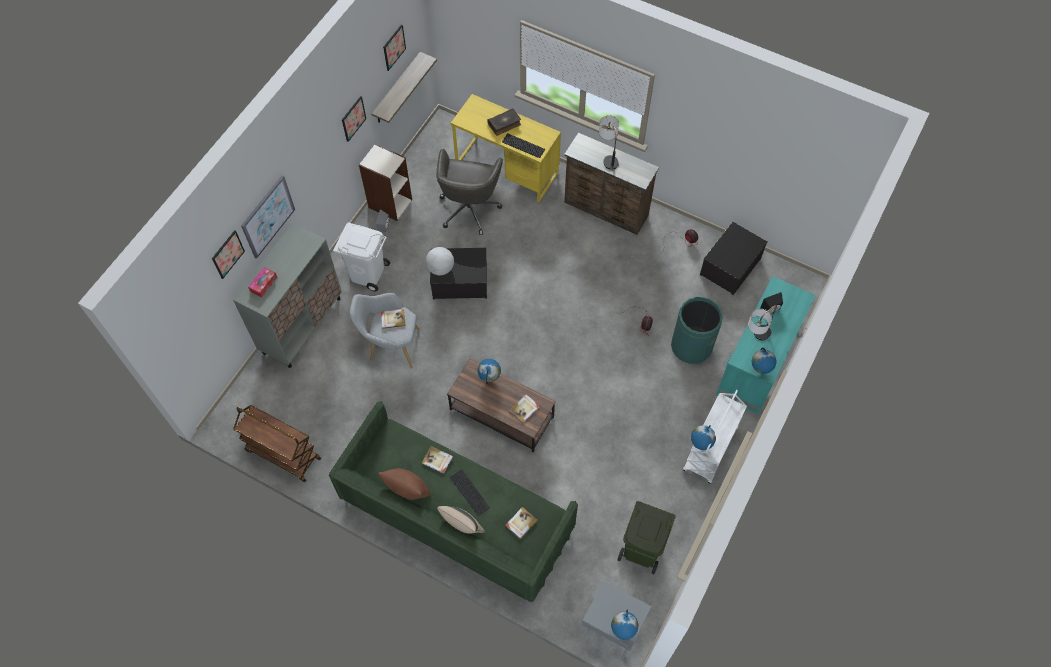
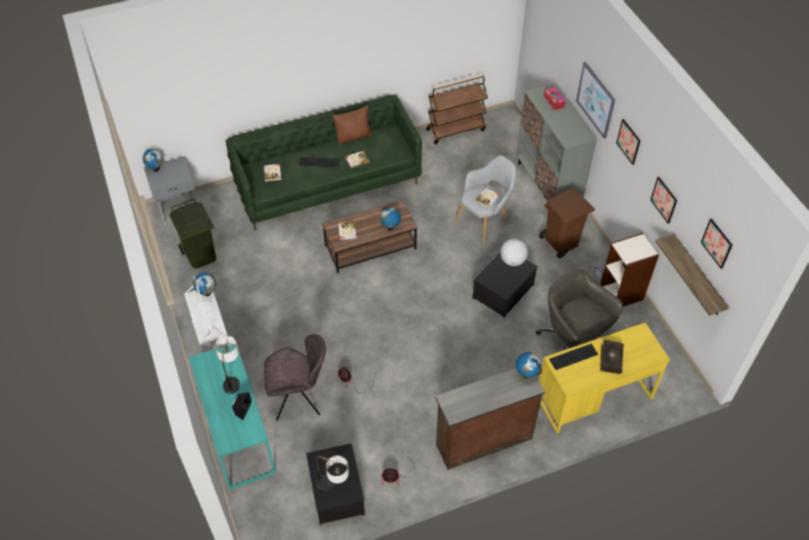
camera: 130 degrees right, 10 degrees down
picture [212,230,245,279] -> picture moved to [616,119,641,165]
white trash can [333,222,390,292] -> brown trash can [539,188,595,258]
beige pillow [437,506,485,534] -> none
table lamp [599,115,619,170] -> table lamp moved to [316,456,349,491]
green trash can [671,297,723,364] -> grey chair [264,335,326,421]
globe [752,348,776,374] -> globe moved to [516,352,542,378]

